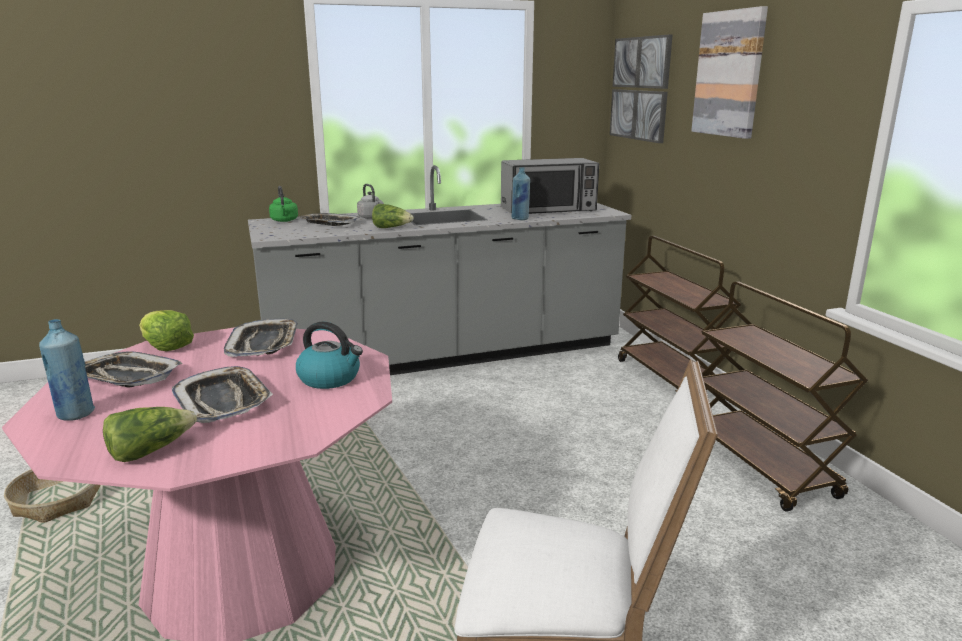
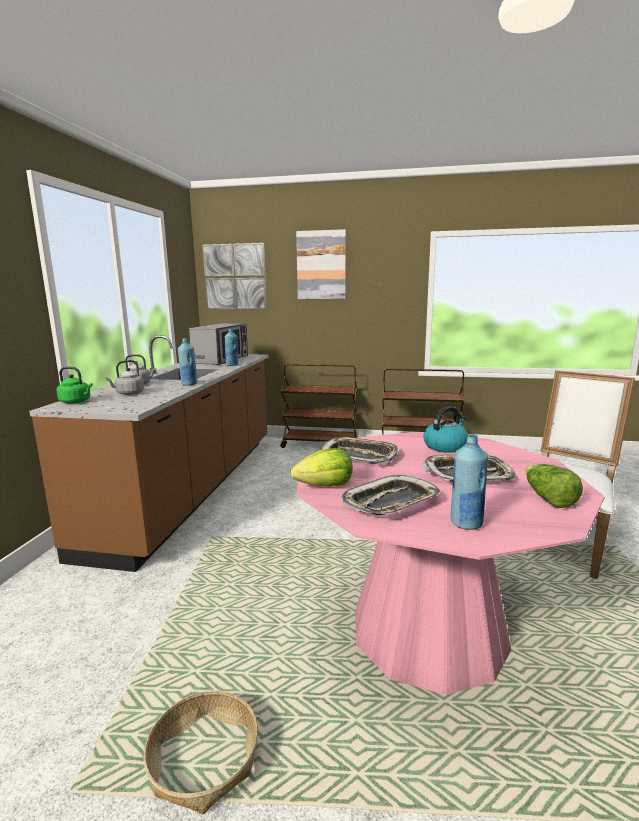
camera: 60 degrees left, 5 degrees down
grey counter [248,165,631,375] -> brown counter [29,335,268,572]
tray [297,213,361,226] -> grey kettle [105,360,144,395]
lettuce [372,204,414,228] -> blue bottle [178,338,197,386]

